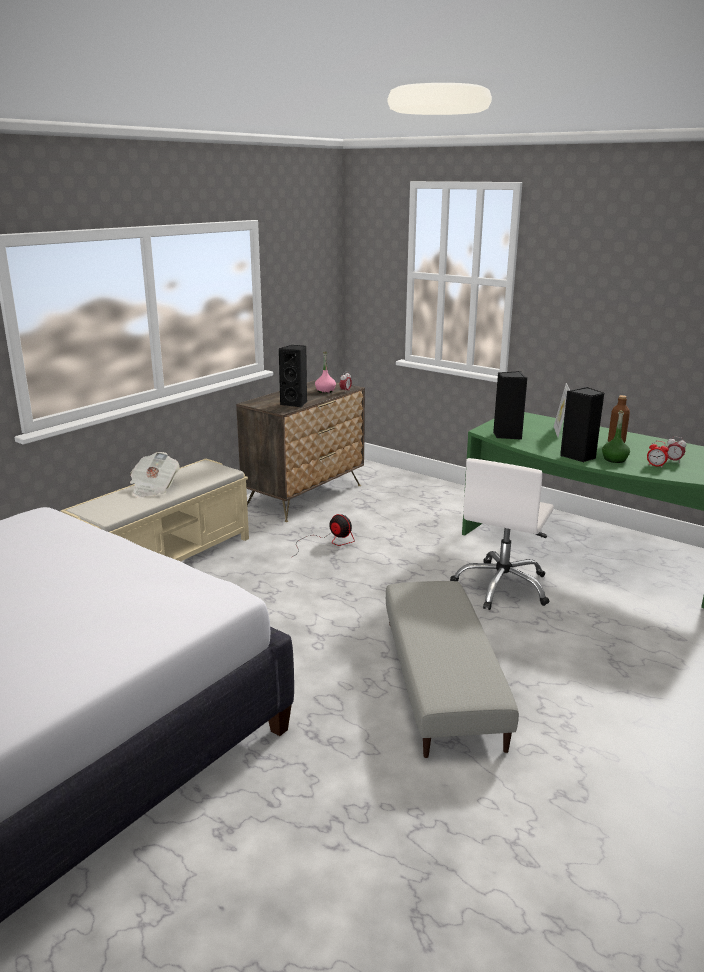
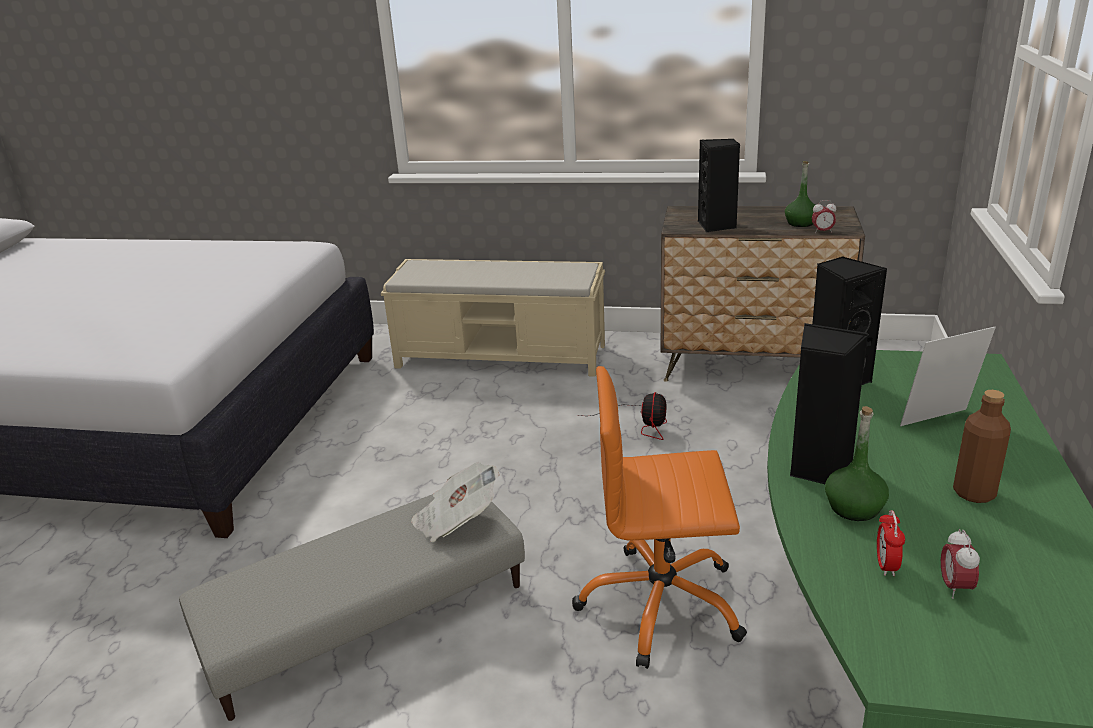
camera: 65 degrees right, 5 degrees up
newspaper [130,452,180,498] -> newspaper moved to [411,462,500,542]
pink bottle [315,352,336,393] -> green bottle [785,161,815,227]
white office chair [450,458,554,610] -> orange office chair [572,366,747,669]

